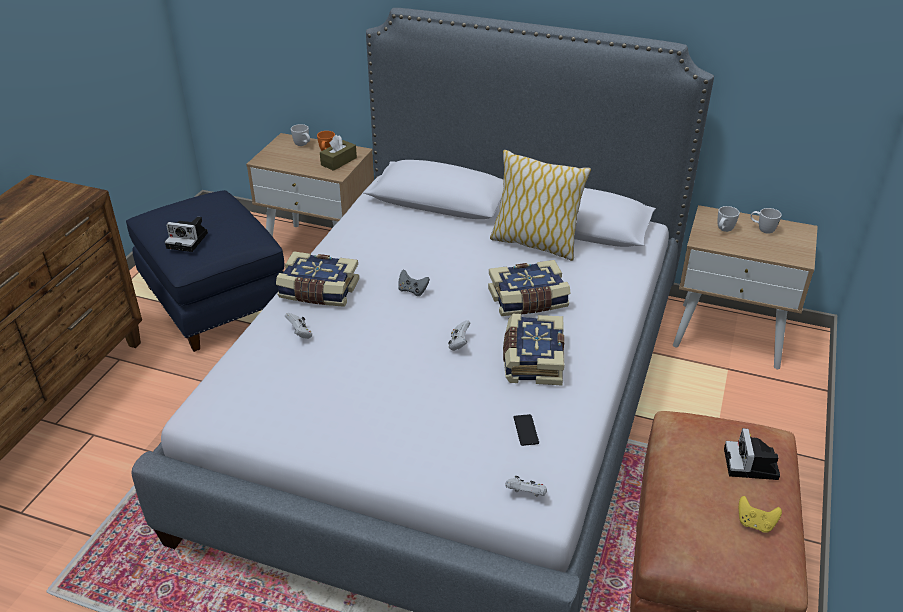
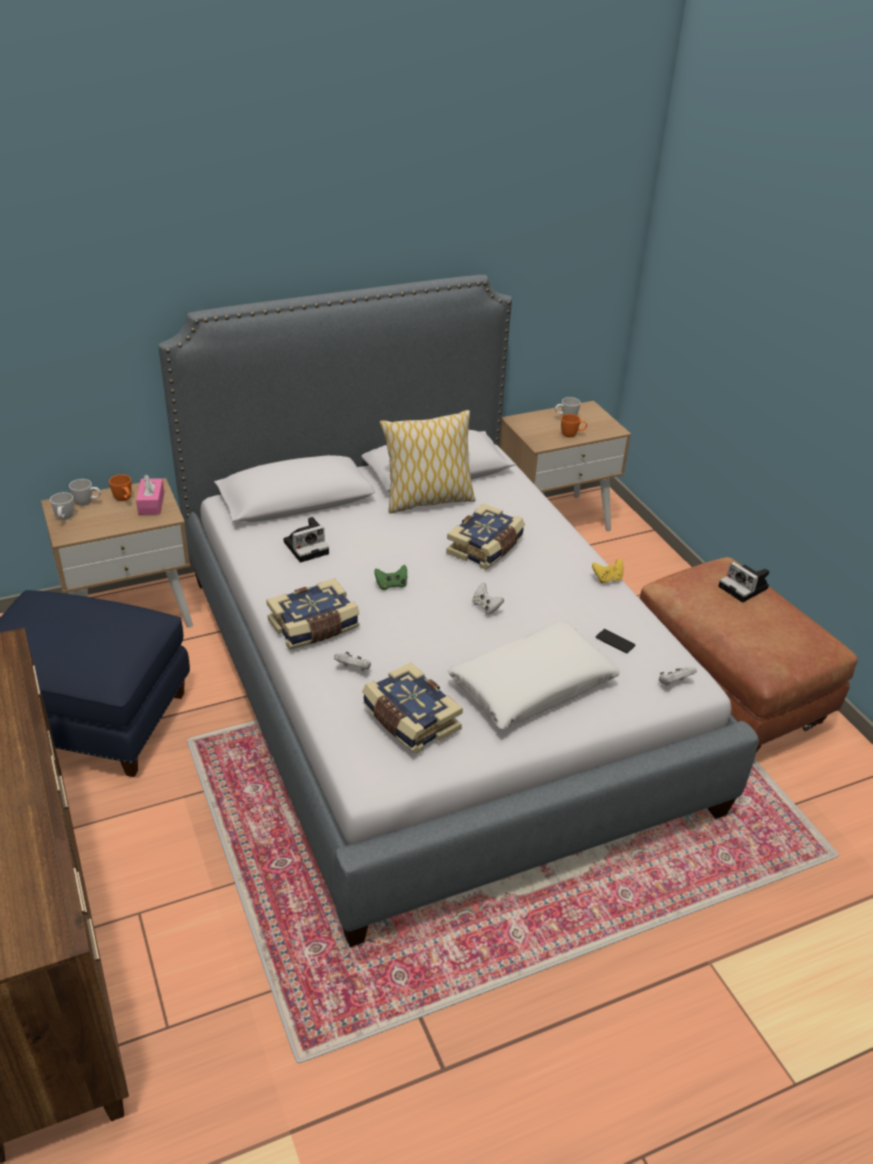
camera: 45 degrees left, 0 degrees up
camera [165,217,208,252] -> camera moved to [283,517,329,563]
brown tissue box [320,135,357,171] -> pink tissue box [136,474,164,515]
grey game controller [398,269,430,296] -> green game controller [374,565,407,590]
book [503,314,564,386] -> book moved to [362,662,463,754]
white mug [718,206,740,232] -> white mug moved to [50,492,74,520]
yellow game controller [739,496,782,533] -> yellow game controller moved to [592,558,623,583]
none -> white pillow [447,620,620,730]
none -> orange mug [561,414,587,438]

